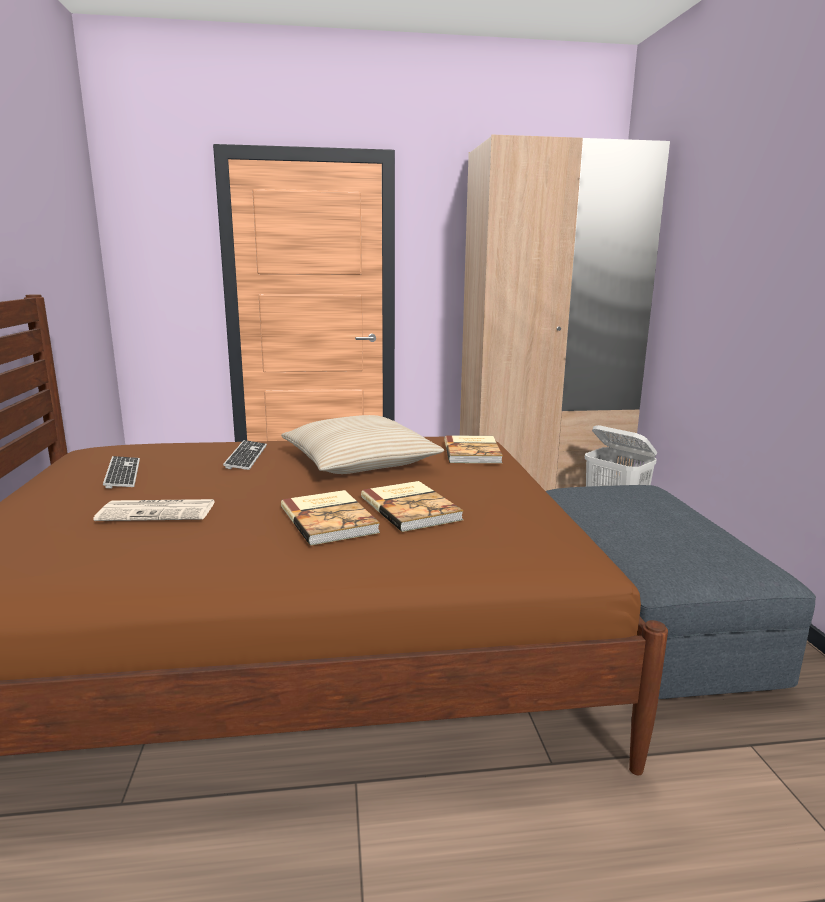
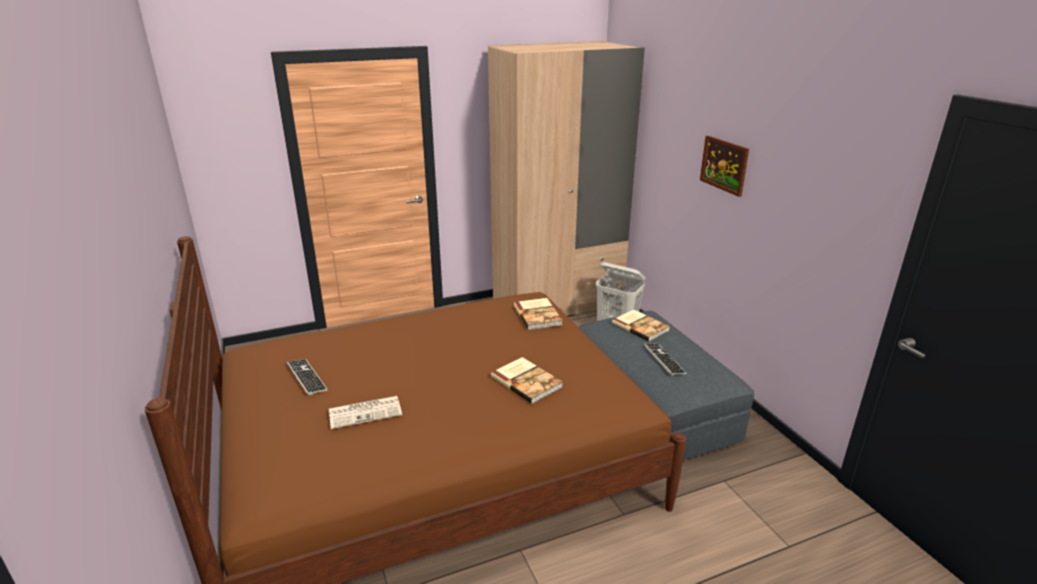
camera: 15 degrees left, 10 degrees up
keyboard [223,440,267,470] -> keyboard moved to [644,344,686,376]
beige pillow [281,415,444,474] -> none
book [281,490,380,545] -> book moved to [612,310,670,341]
none -> picture [700,135,749,197]

